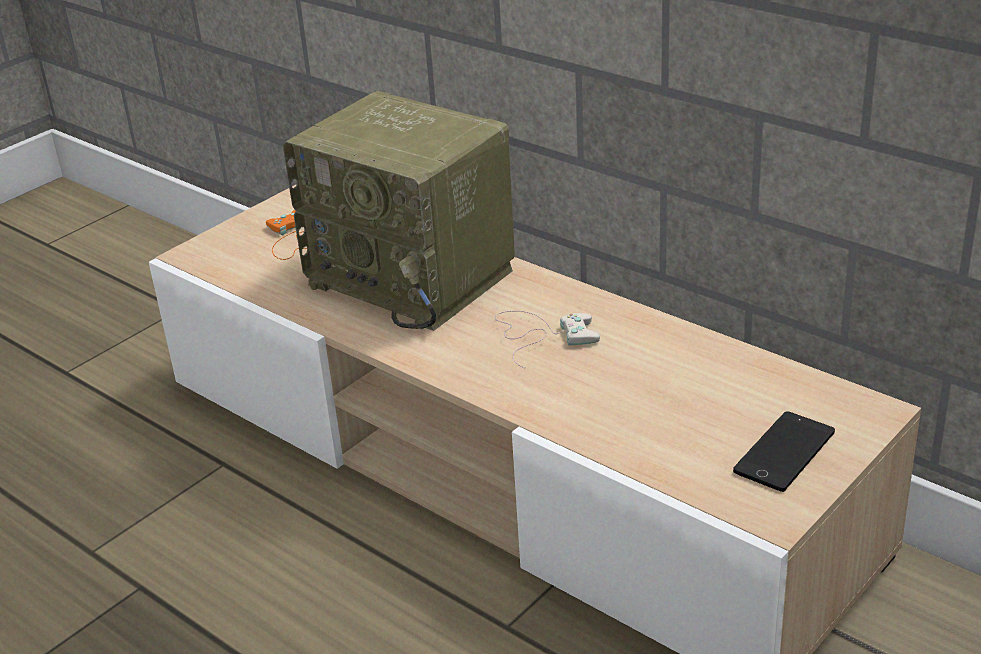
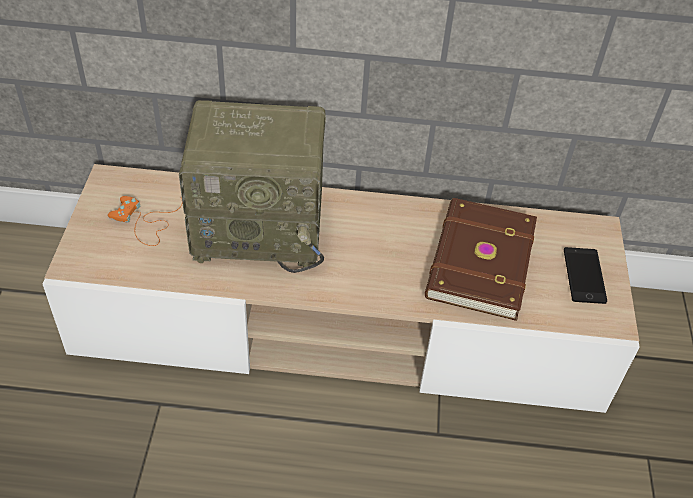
camera: 40 degrees left, 15 degrees up
white game controller [495,311,600,368] -> none
none -> brown book [425,198,537,321]

